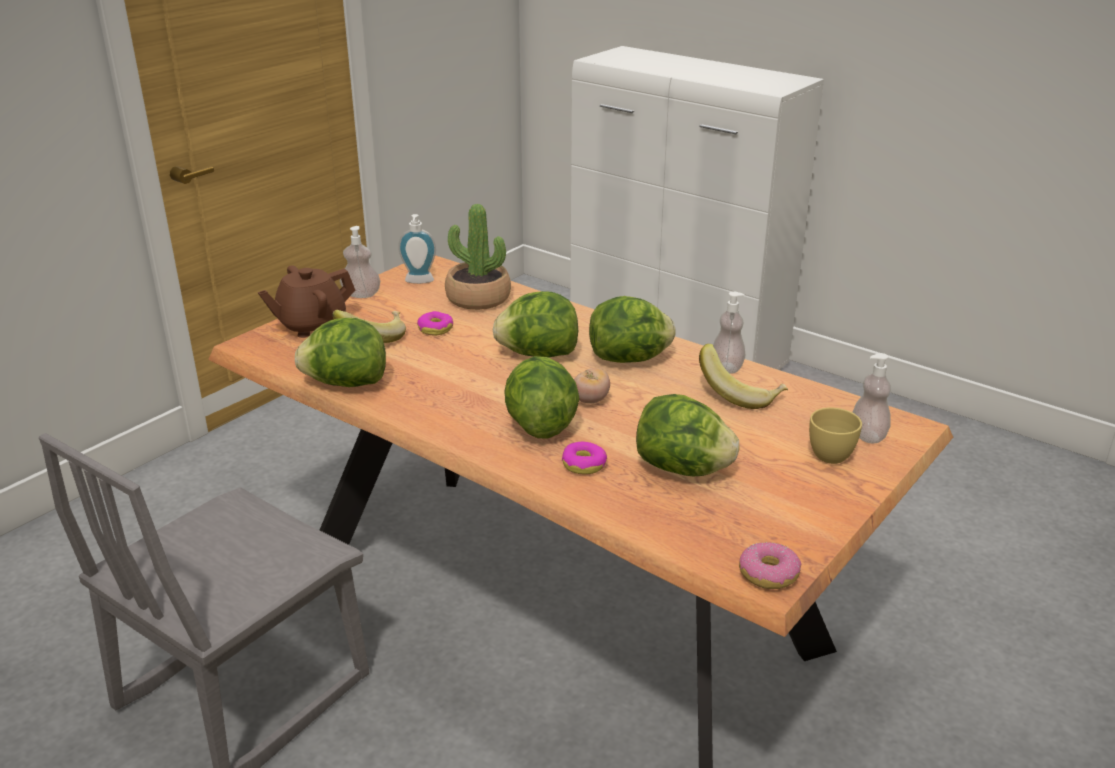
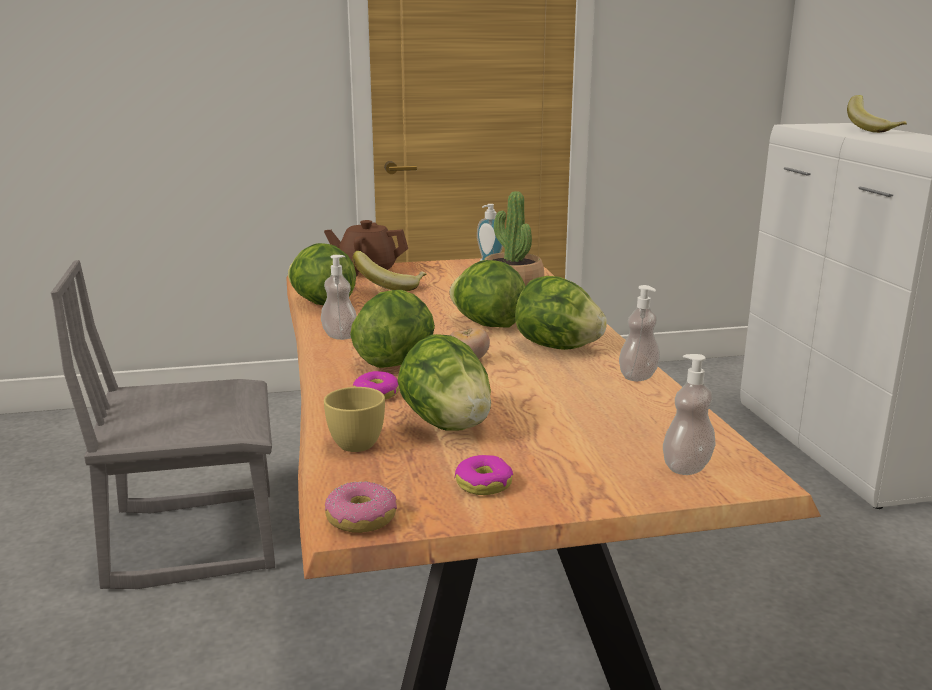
camera: 40 degrees right, 10 degrees down
soap dispenser [340,226,380,298] -> soap dispenser moved to [321,255,357,340]
donut [417,311,453,335] -> donut moved to [454,455,513,495]
banana [699,344,788,409] -> banana moved to [847,95,907,133]
yellow cup [809,407,862,464] -> yellow cup moved to [324,387,385,452]

